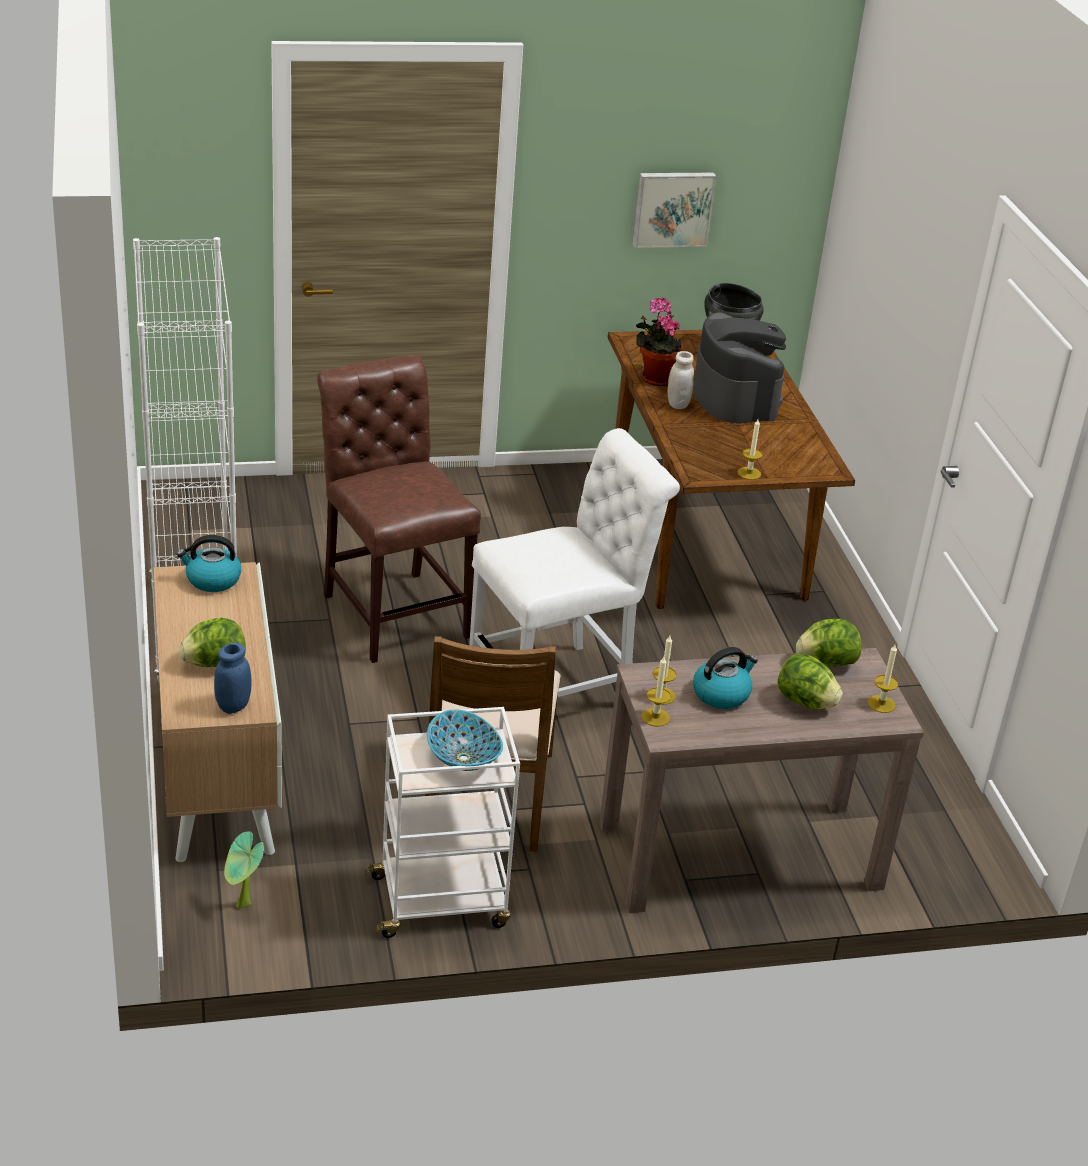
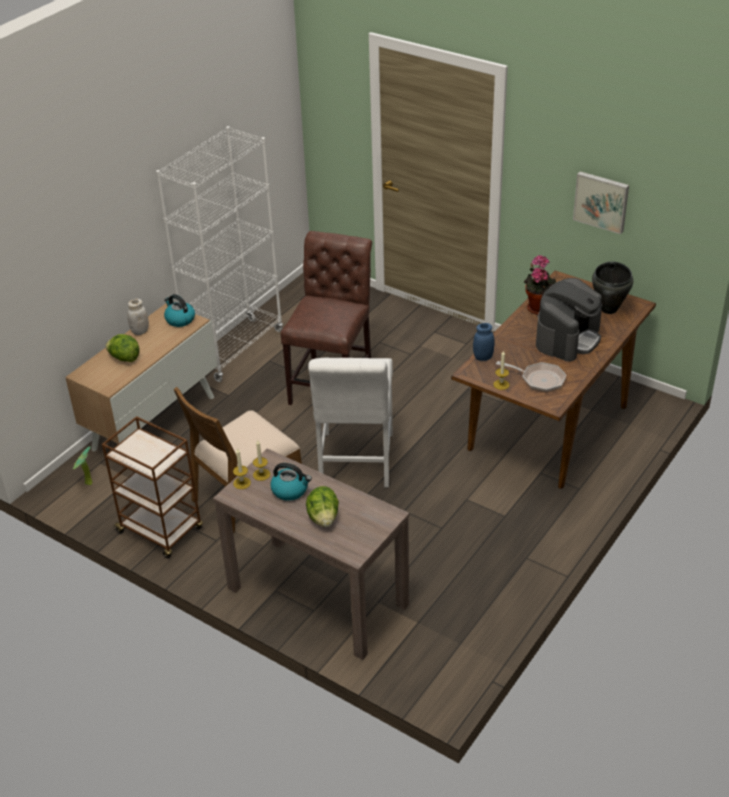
camera: 50 degrees right, 5 degrees up
blue jar [214,643,252,714] -> blue jar moved to [473,323,495,361]
white cart [365,707,520,938] -> brown cart [102,416,203,558]
bowl [427,710,503,771] -> none
white chair [469,428,680,697] -> white chair turned 75 degrees clockwise [308,358,393,487]
white jar [668,351,694,409] -> white jar moved to [128,299,149,335]
lettuce [796,619,861,667] -> none
candle [868,645,899,713] -> none
none -> frying pan [496,361,566,392]

